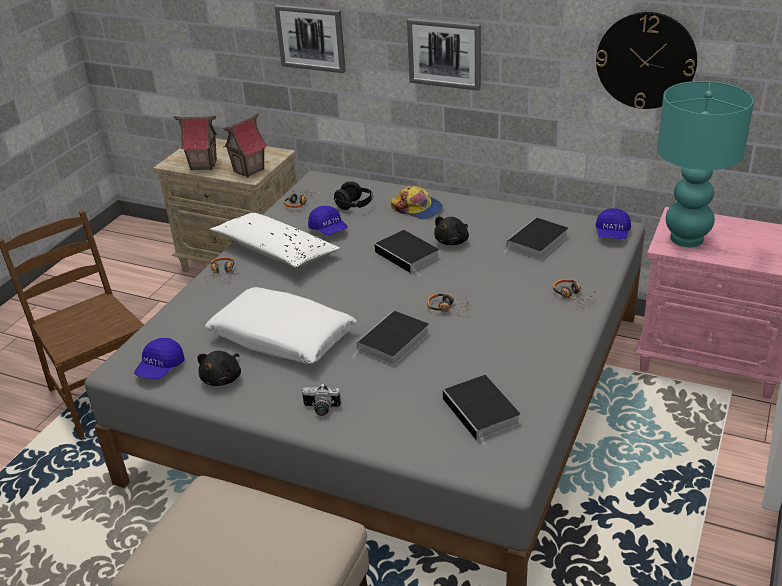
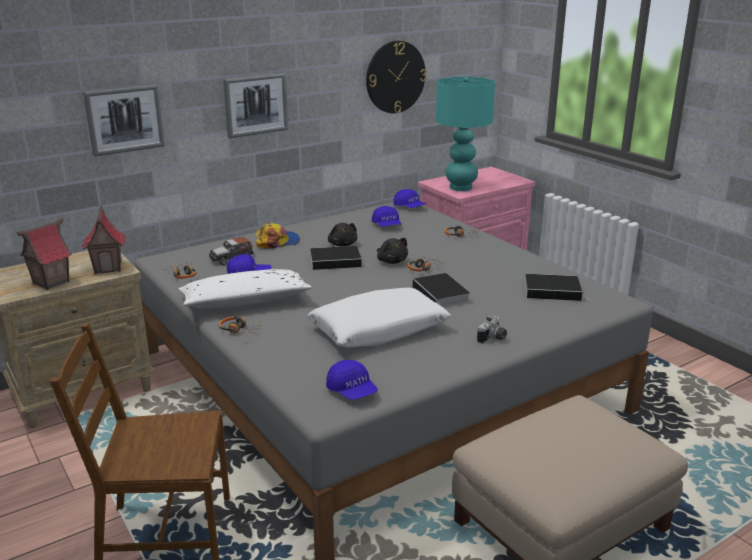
camera: 60 degrees left, 10 degrees down
black plush toy [198,351,241,386] -> black plush toy moved to [377,238,408,264]
black headphones [334,181,373,210] -> toy car [209,237,254,265]
book [503,218,569,260] -> blue cap [372,206,402,227]

